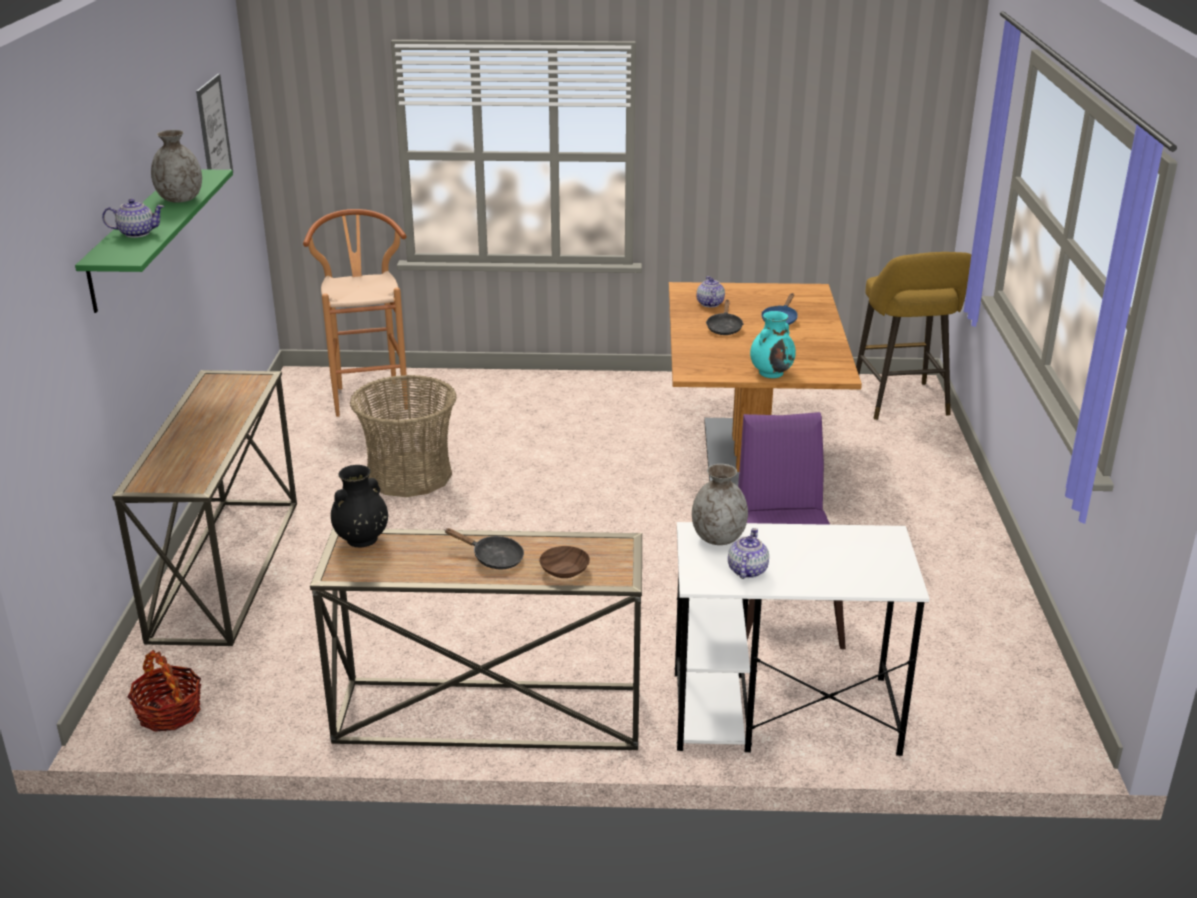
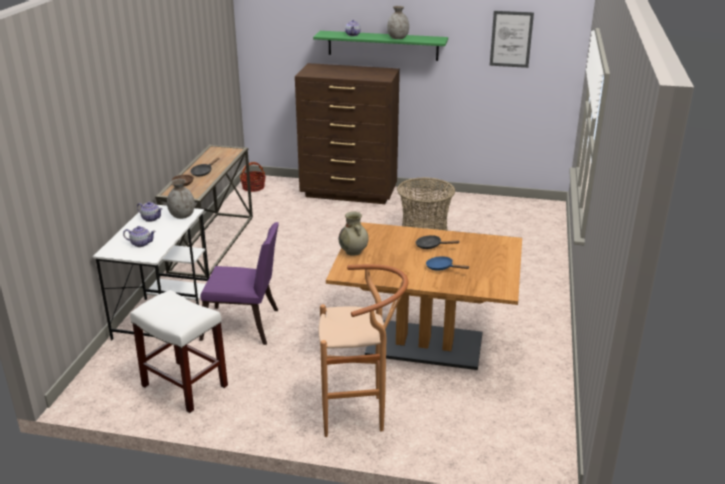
camera: 100 degrees right, 0 degrees up
console table [112,370,297,646] -> brown dresser [295,63,400,204]
brown stool [303,209,408,417] -> brown stool moved to [318,264,408,437]
black vase [331,465,388,547] -> none
teapot [697,276,725,307] -> teapot moved to [123,226,156,247]
turquoise vase [750,311,796,378] -> beige vase [339,211,368,256]
yellow stool [856,252,971,420] -> none
none -> white stool [130,290,228,413]

